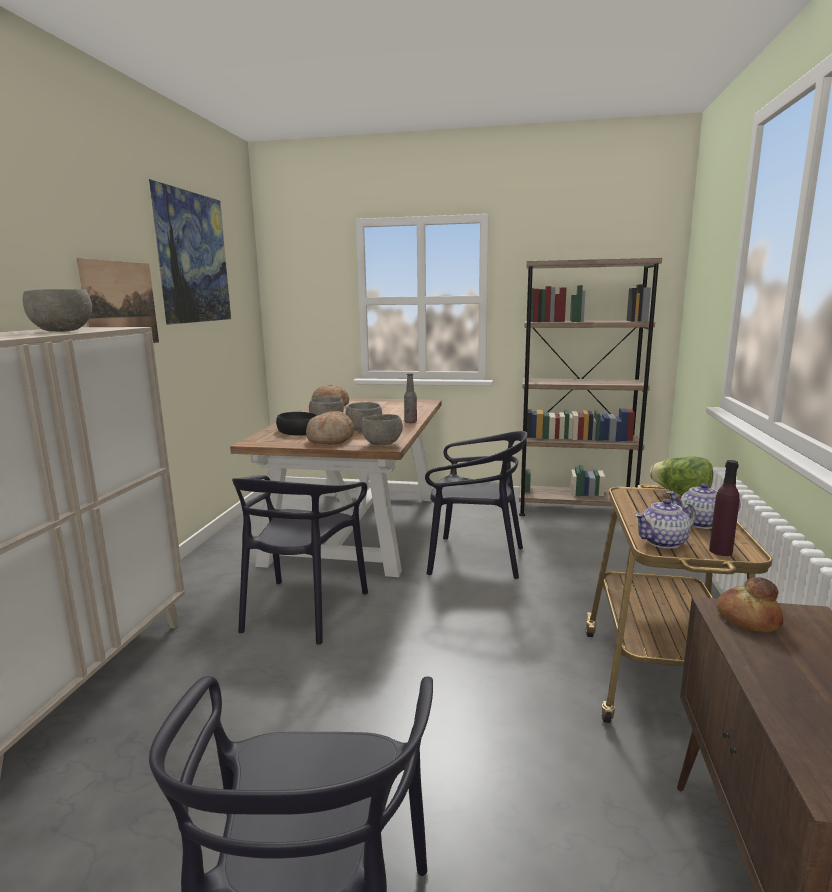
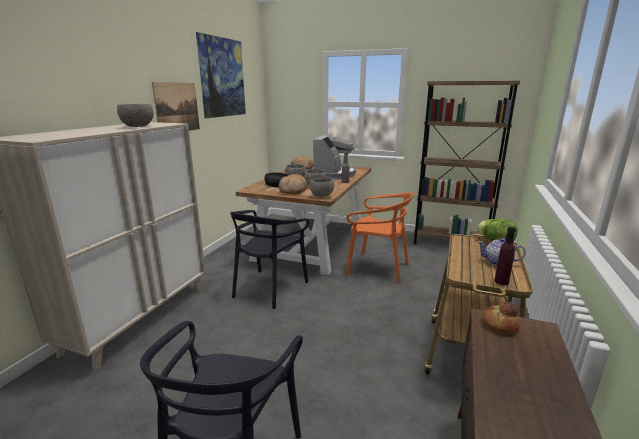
camera: 10 degrees right, 5 degrees up
black chair [425,431,527,579] -> orange chair [345,192,414,283]
teapot [634,499,696,549] -> none
none -> coffee machine [313,135,356,179]

